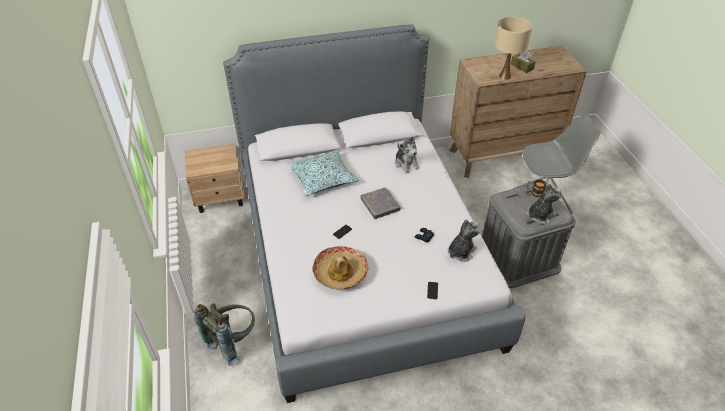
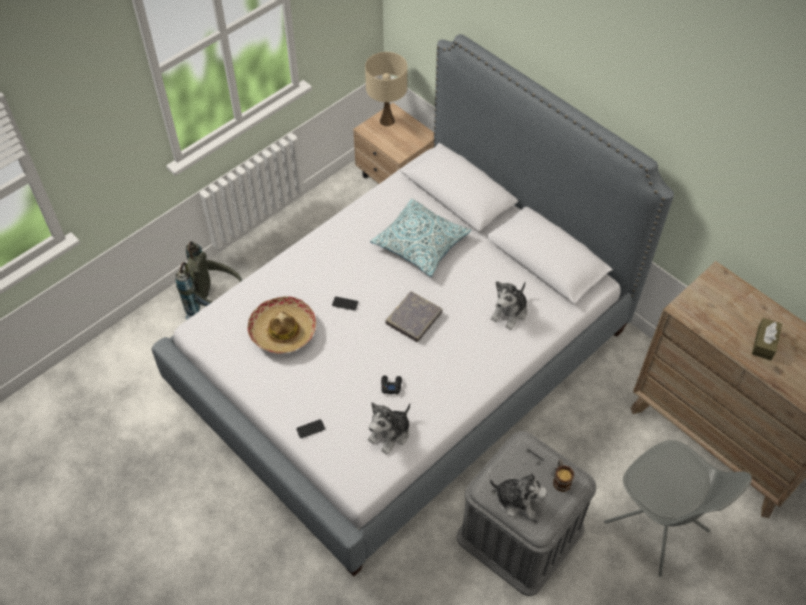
camera: 60 degrees right, 10 degrees up
plush toy [448,219,480,262] -> plush toy turned 120 degrees clockwise [368,402,410,455]
beige table lamp [495,17,532,80] -> beige table lamp moved to [365,52,407,126]

